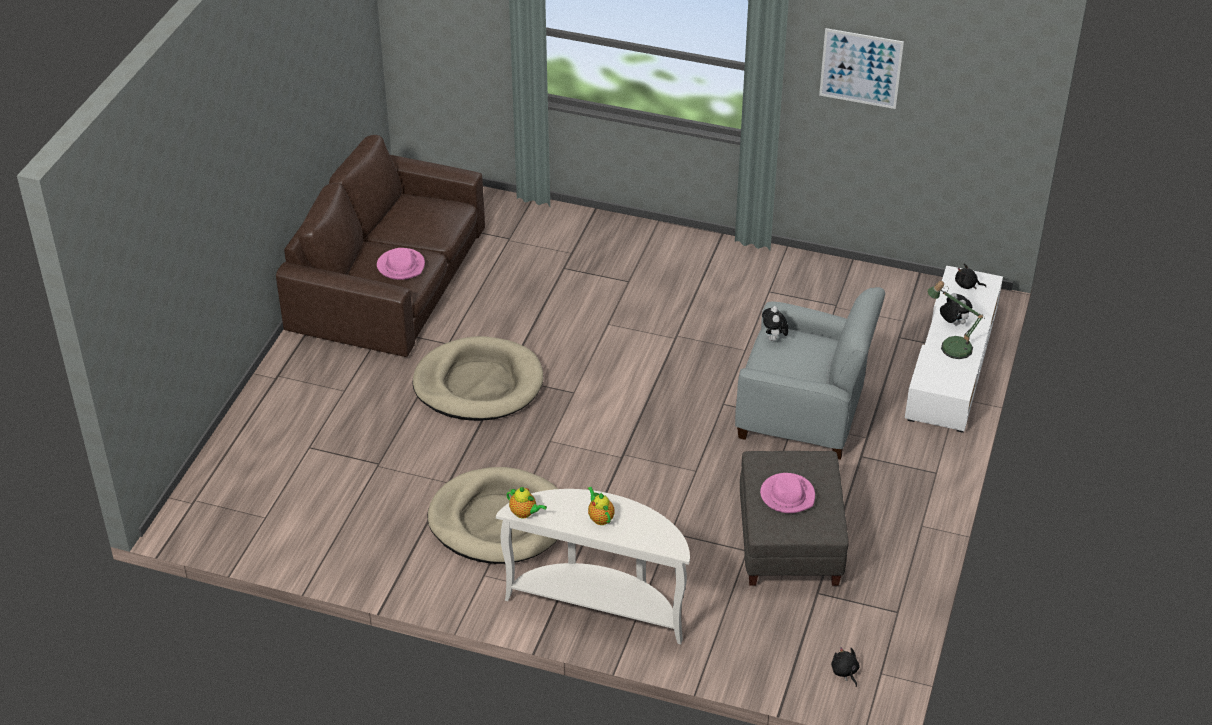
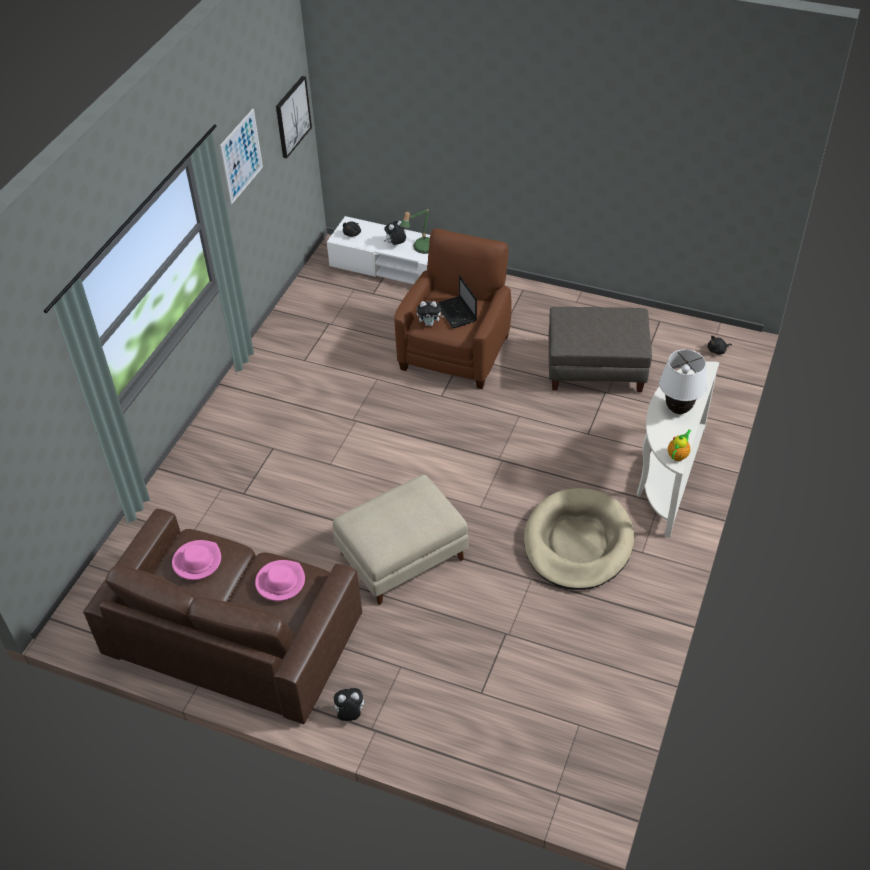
camera: 85 degrees left, 5 degrees up
beige dog bed [413,336,543,421] -> beige ottoman [333,475,469,605]
teapot [588,487,615,525] -> white table lamp [659,349,707,414]
grey armchair [735,287,885,460] -> brown armchair [394,228,512,389]
pink hat [760,473,815,513] -> pink hat moved to [172,540,221,580]
none -> picture [276,76,312,158]
none -> plush toy [331,688,364,721]
none -> laptop [436,275,477,328]

